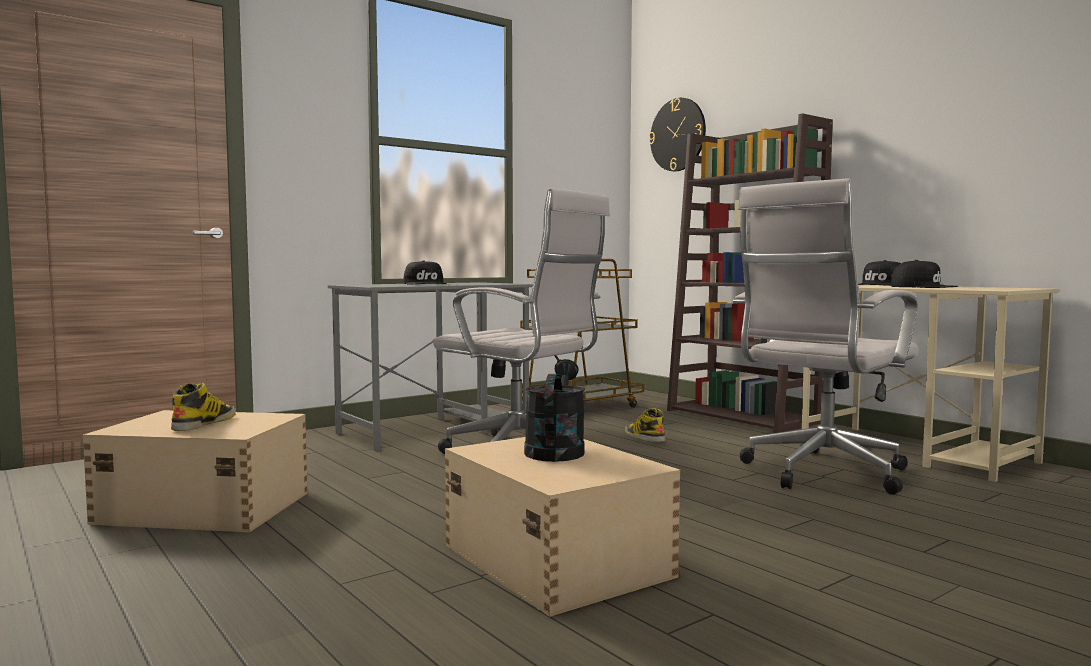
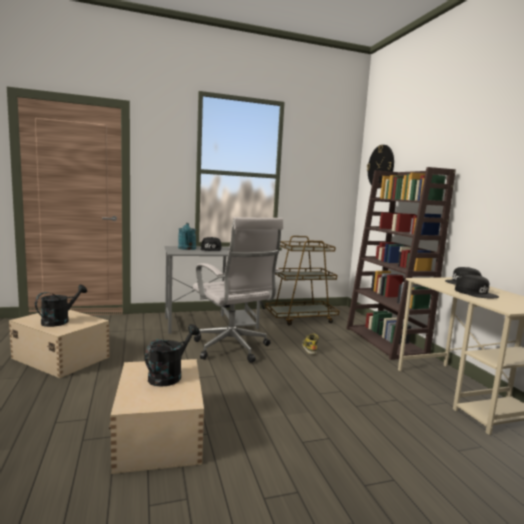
camera: 20 degrees right, 5 degrees up
boot [171,383,236,431] -> black watering can [35,285,87,327]
white office chair [733,178,919,495] -> none
none -> turquoise watering can [178,223,196,250]

